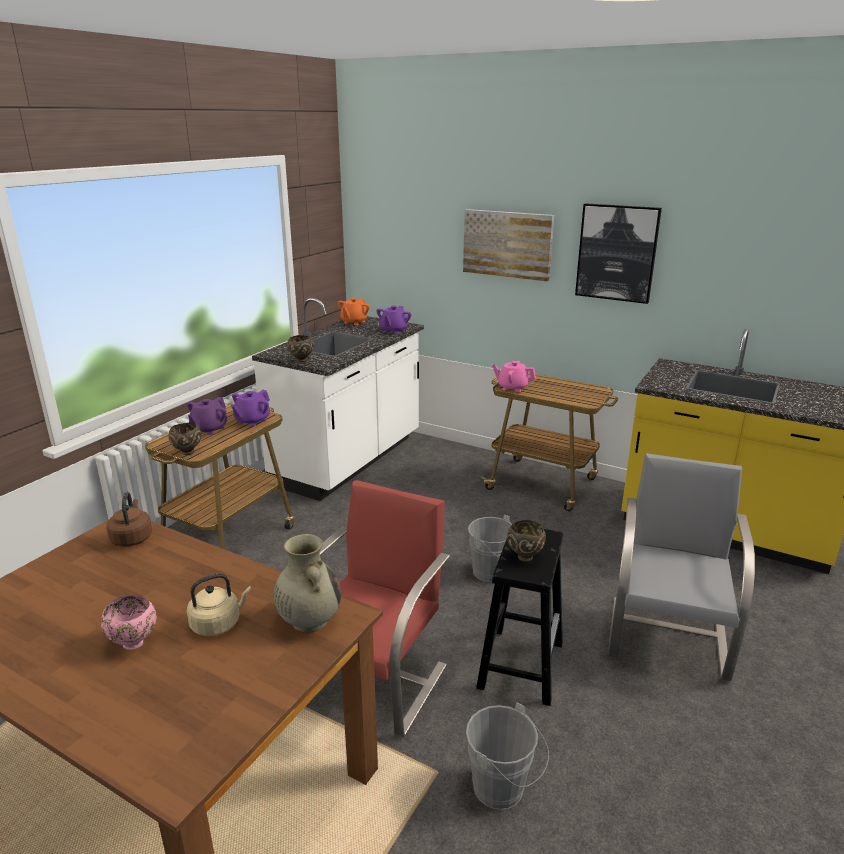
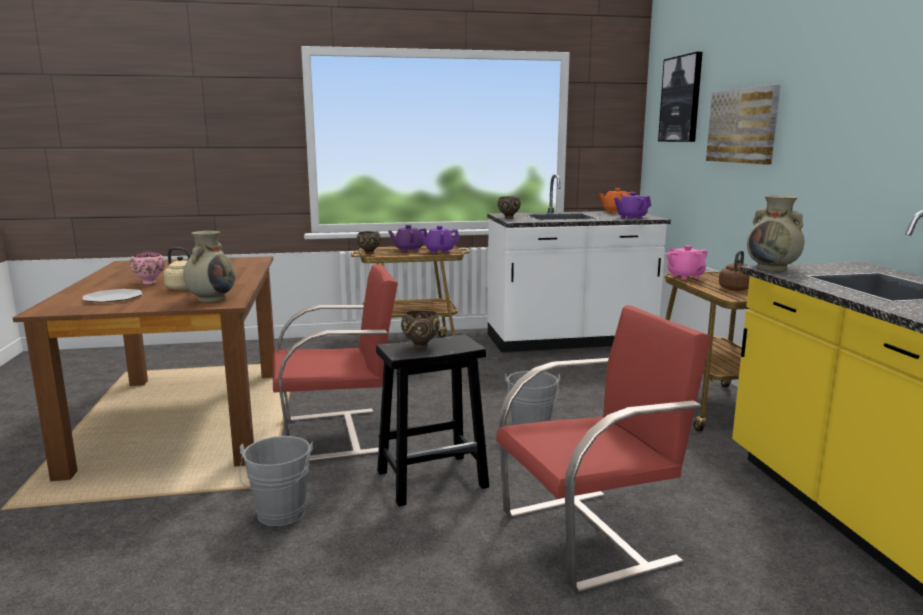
camera: 50 degrees right, 10 degrees down
brown kettle [107,492,152,547] -> brown kettle moved to [719,250,750,291]
picture [575,203,662,304] -> picture moved to [658,52,702,142]
grey chair [608,453,755,681] -> red chair [496,305,711,594]
none -> plate [83,289,143,302]
none -> beige vase [747,195,804,271]

